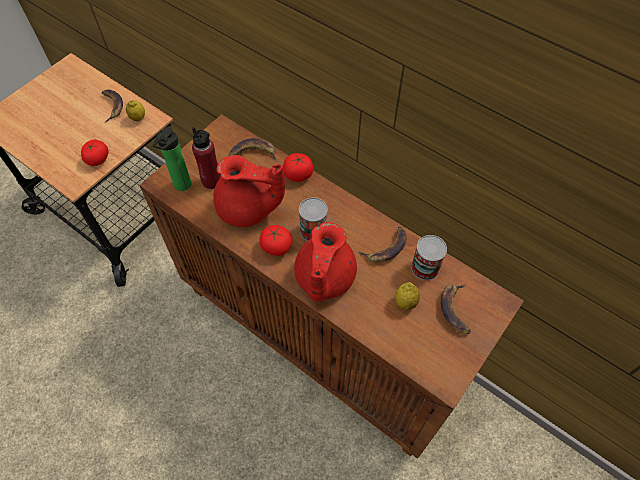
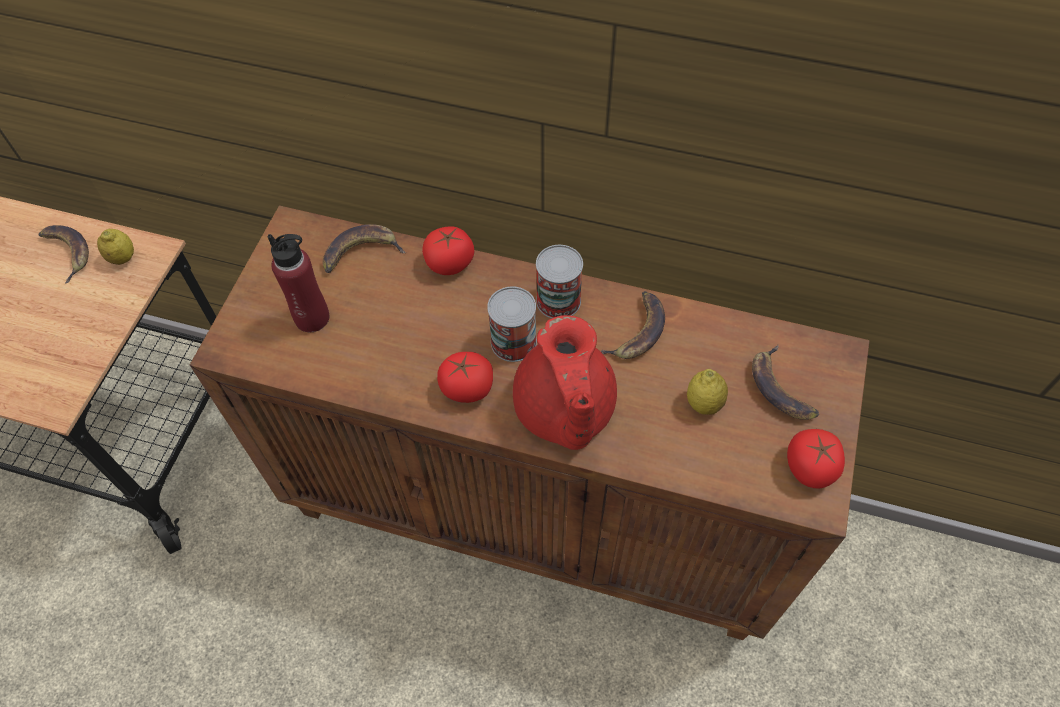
camera: 20 degrees left, 0 degrees up
tomato [81,140,109,166] -> tomato moved to [787,429,845,488]
bottle [152,126,191,191] -> none
red teapot [213,155,285,227] -> none
can [411,235,447,280] -> can moved to [536,245,583,318]

